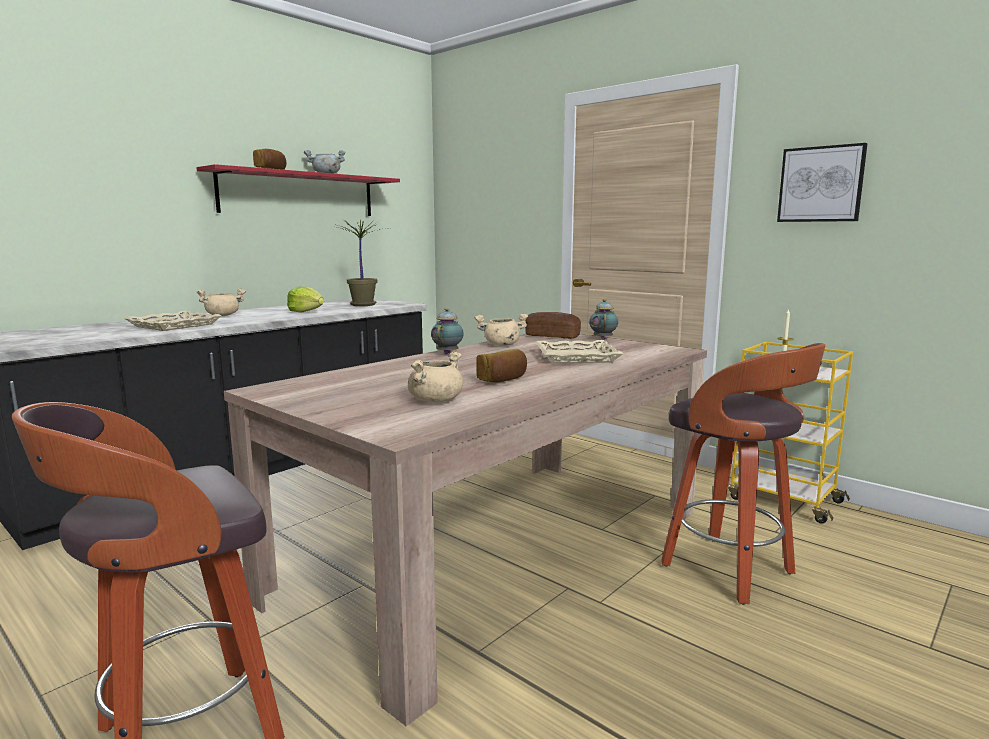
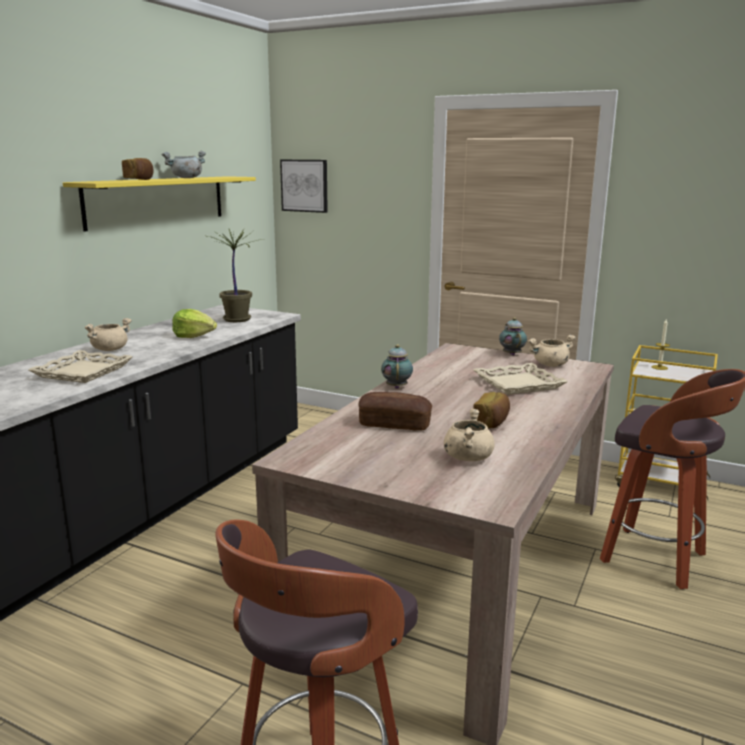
camera: 15 degrees left, 5 degrees up
red shelf [196,164,400,216] -> yellow shelf [63,176,256,232]
beige cooking pot [475,313,528,346] -> beige cooking pot moved to [527,335,576,367]
bread [525,312,581,339] -> bread moved to [359,392,432,431]
picture [777,143,868,222] -> picture moved to [280,160,328,213]

